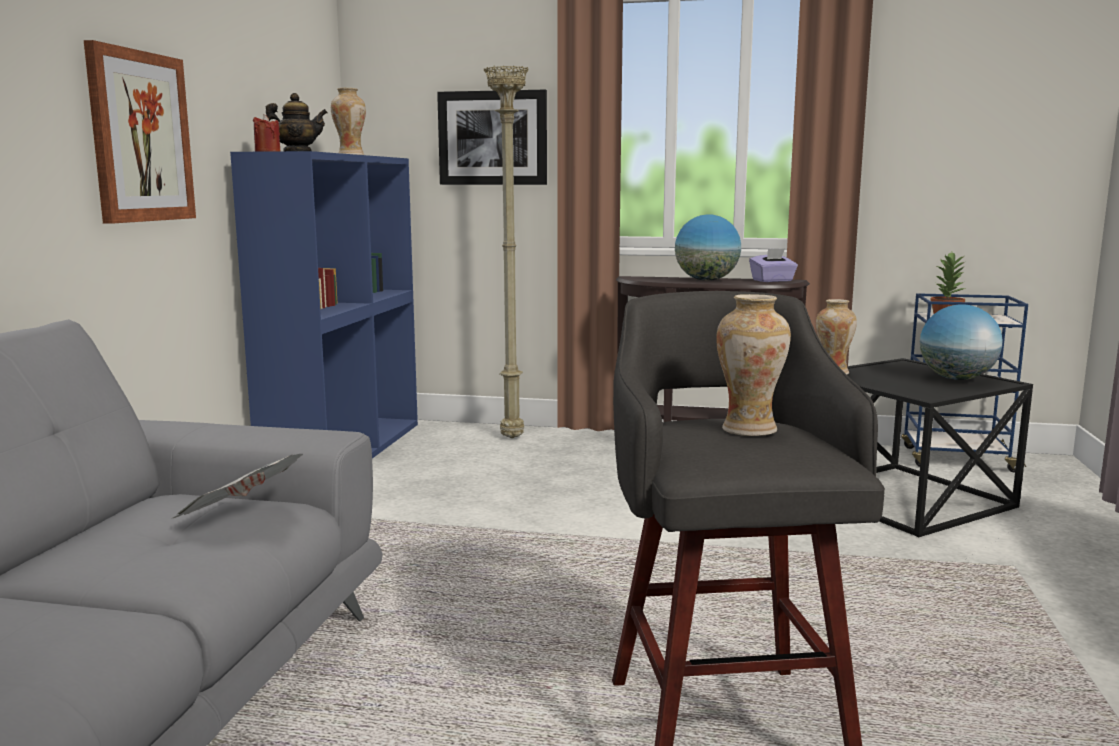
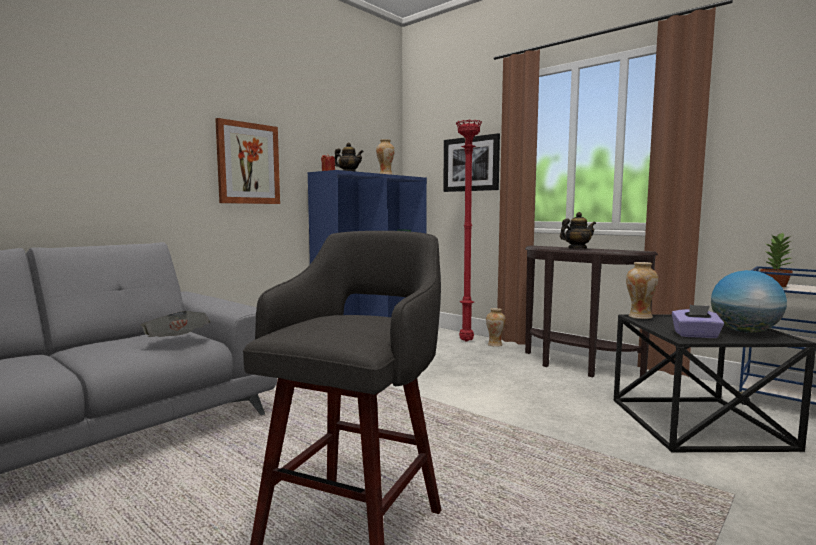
camera: 30 degrees right, 5 degrees down
beige floor lamp [484,65,528,438] -> red floor lamp [456,120,482,342]
globe [675,214,741,281] -> teapot [560,212,596,249]
vase [716,294,791,436] -> vase moved to [486,308,506,347]
purple tissue box [749,248,798,282] -> purple tissue box moved to [672,305,724,338]

